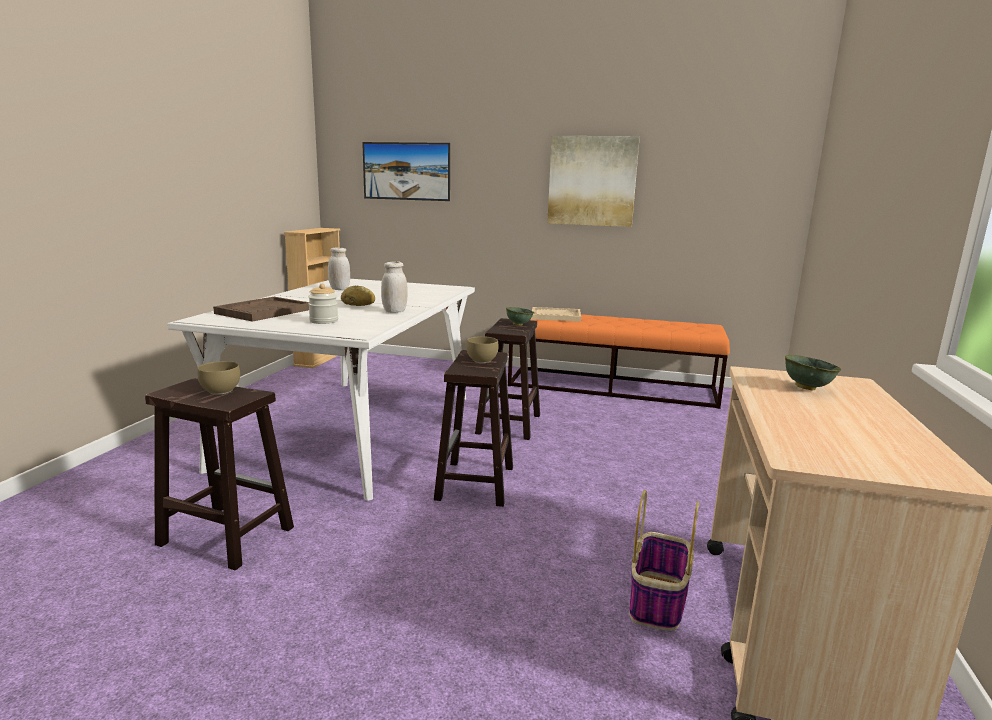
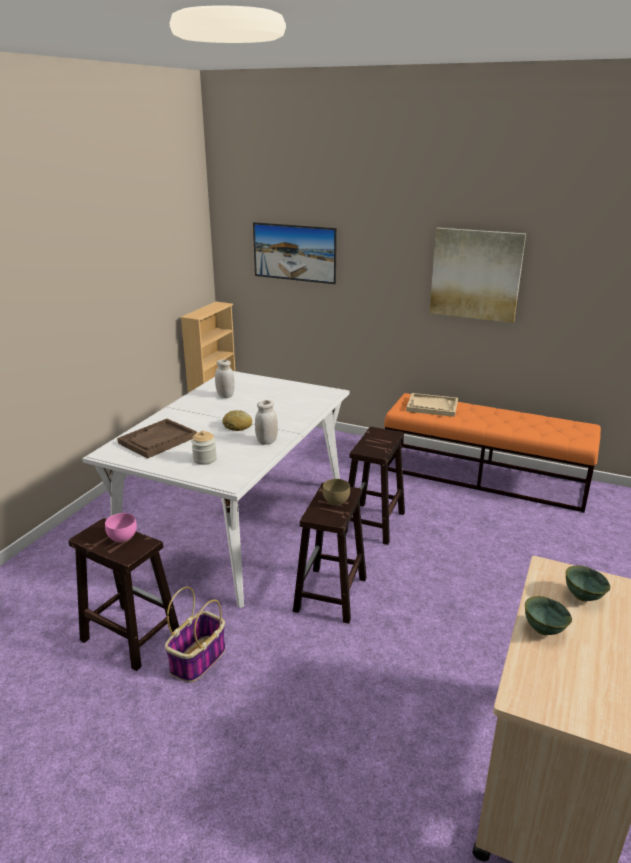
camera: 10 degrees right, 10 degrees up
brown bowl [197,361,240,395] -> pink bowl [105,513,137,543]
green bowl [506,307,534,326] -> green bowl moved to [525,596,572,635]
basket [629,490,699,631] -> basket moved to [165,587,226,682]

